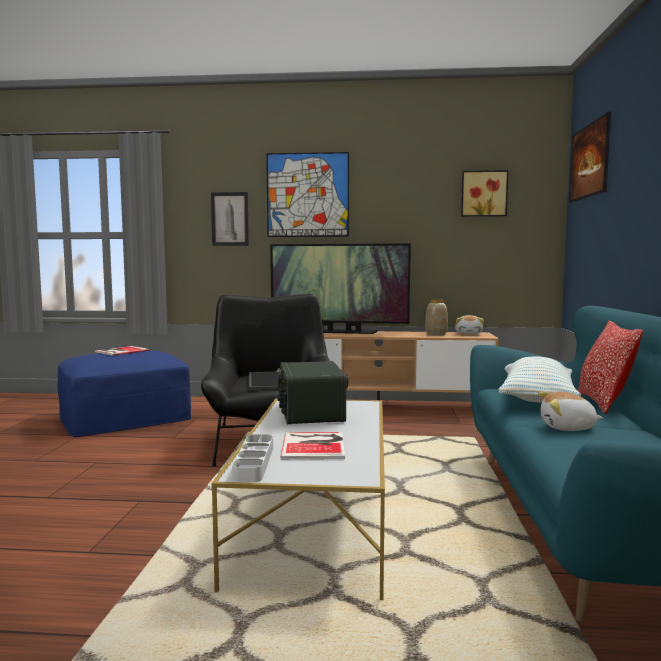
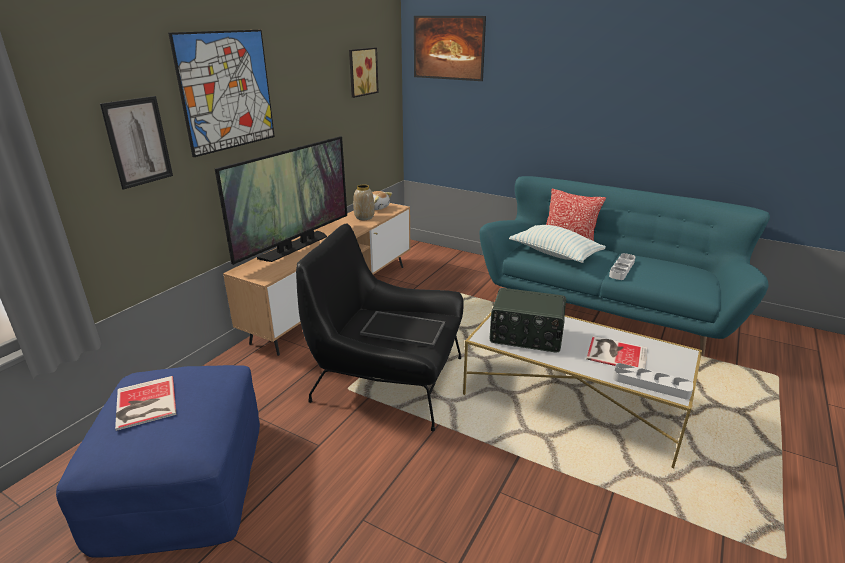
camera: 65 degrees left, 20 degrees up
plush toy [538,392,603,431] -> grey tray [609,253,636,280]

